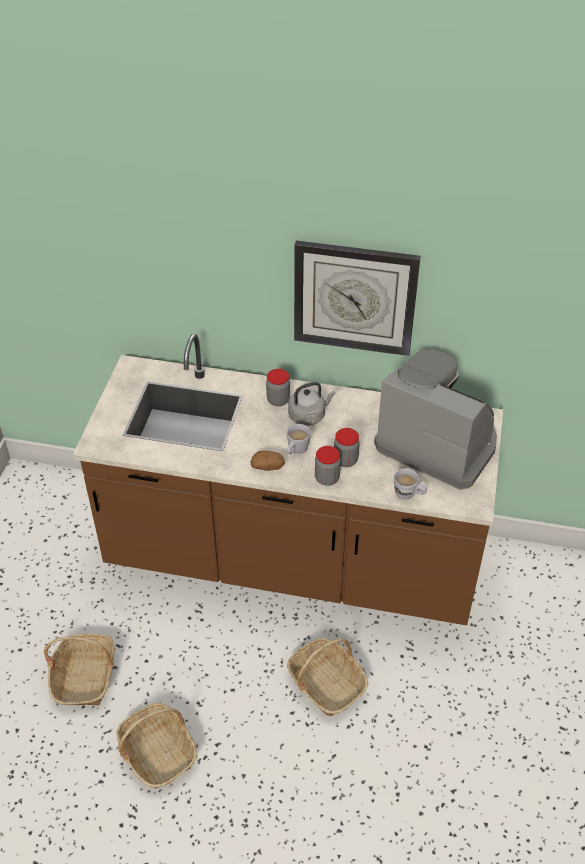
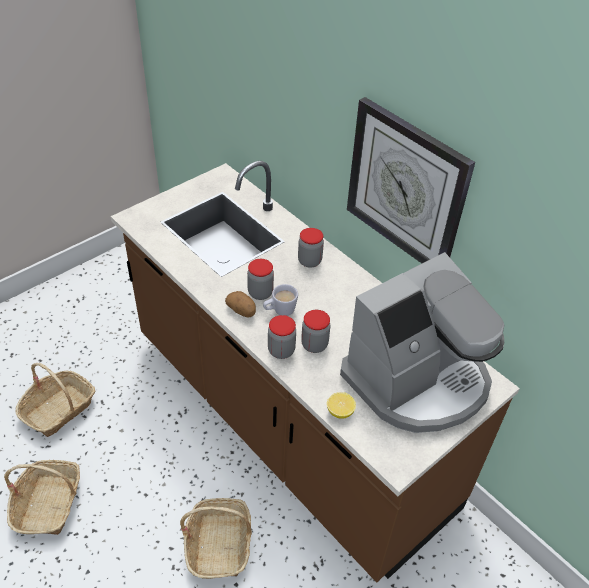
camera: 35 degrees right, 0 degrees up
grey kettle [288,382,335,426] -> none
coffee machine [374,349,497,490] -> coffee machine turned 75 degrees clockwise [340,252,504,433]
white mug [394,468,427,499] -> lemon [327,392,356,419]
none -> jar [247,259,274,300]

